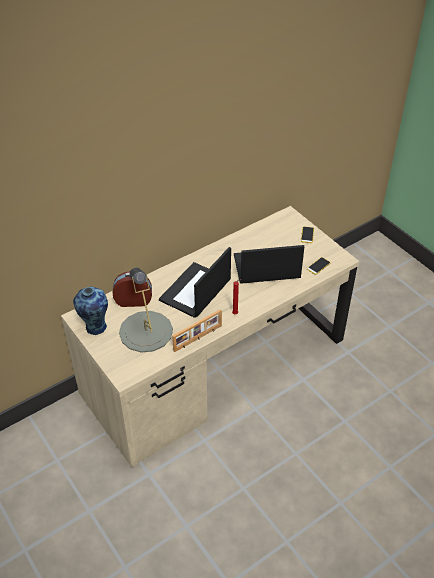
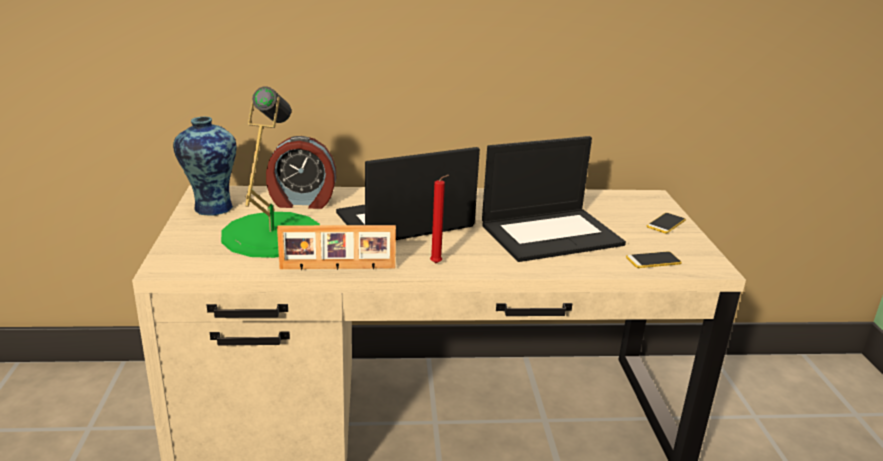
camera: 30 degrees right, 20 degrees down
alarm clock [113,271,152,307] -> alarm clock turned 150 degrees clockwise [266,136,336,209]
grey table lamp [119,267,173,353] -> green table lamp [221,86,320,258]
laptop [234,245,304,284] -> laptop turned 135 degrees clockwise [482,136,626,262]

